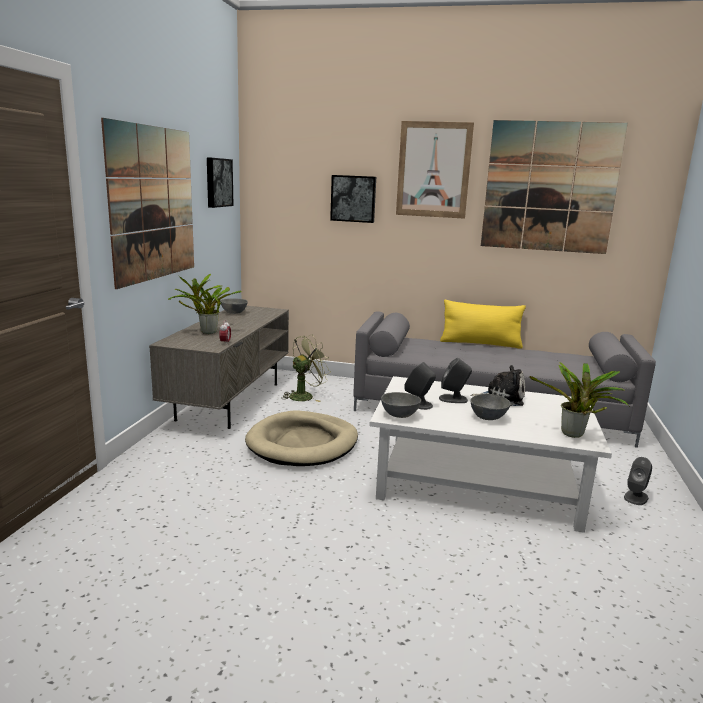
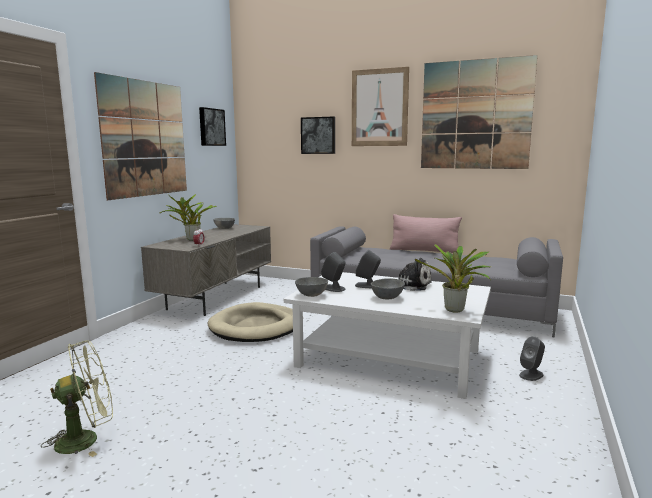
camera: 10 degrees right, 5 degrees down
green fan [281,334,331,402] -> green fan moved to [41,340,113,457]
yellow pillow [440,300,526,348] -> pink pillow [390,214,462,253]

